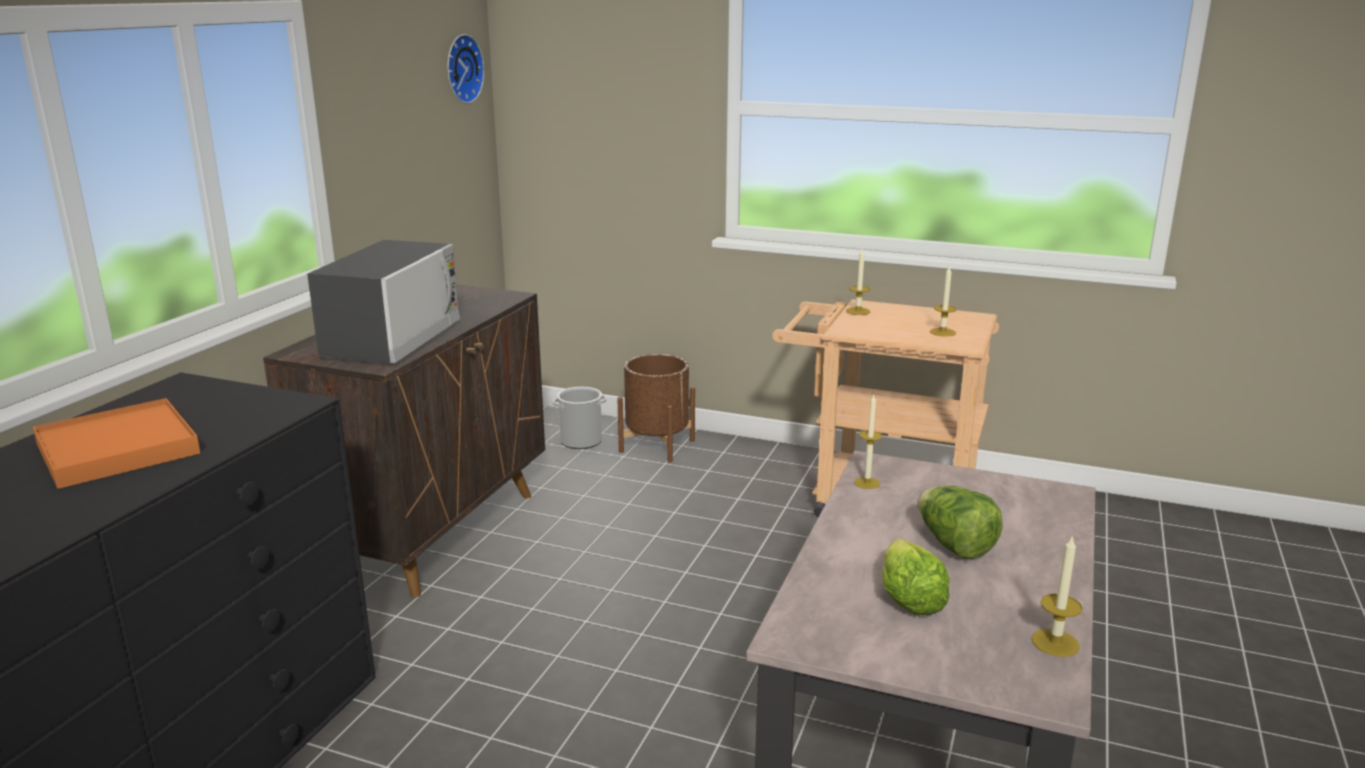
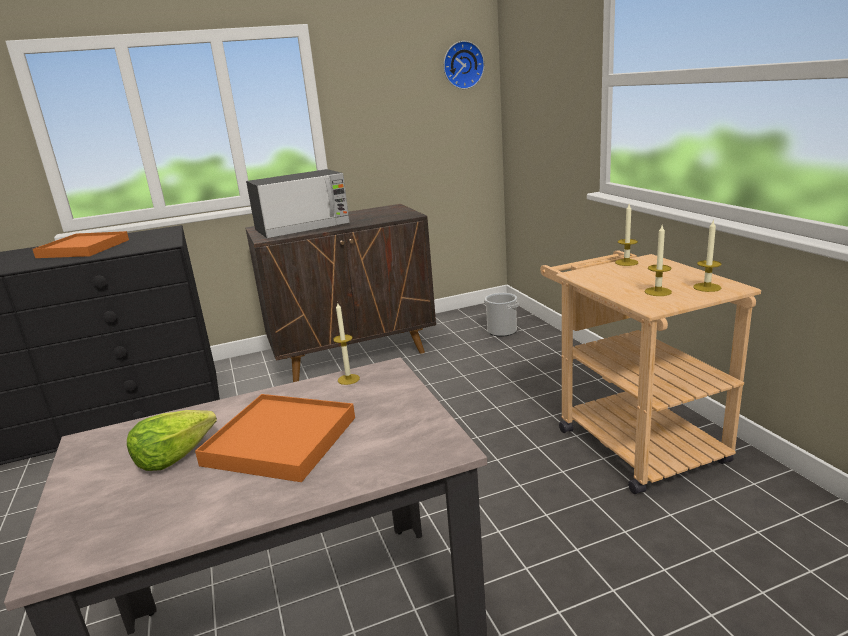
camera: 50 degrees right, 0 degrees up
brown planter [617,354,695,463] -> none
lettuce [917,486,1003,559] -> orange tray [195,394,355,482]
candle [1032,535,1082,657] -> candle moved to [693,221,721,292]

